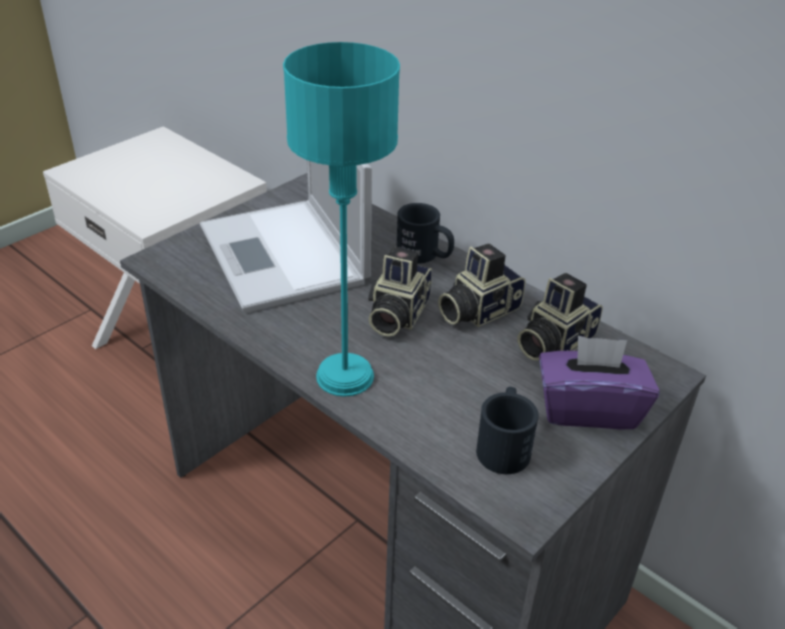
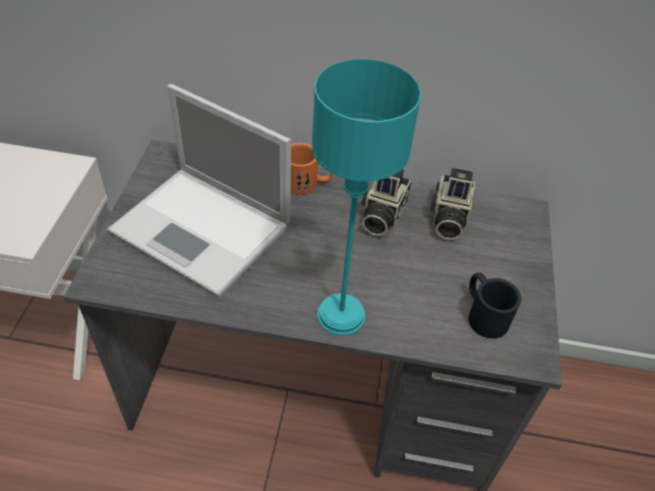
camera: 35 degrees left, 10 degrees up
camera [368,246,432,337] -> none
black mug [396,203,454,264] -> orange mug [291,143,334,195]
purple tissue box [539,335,660,429] -> none

